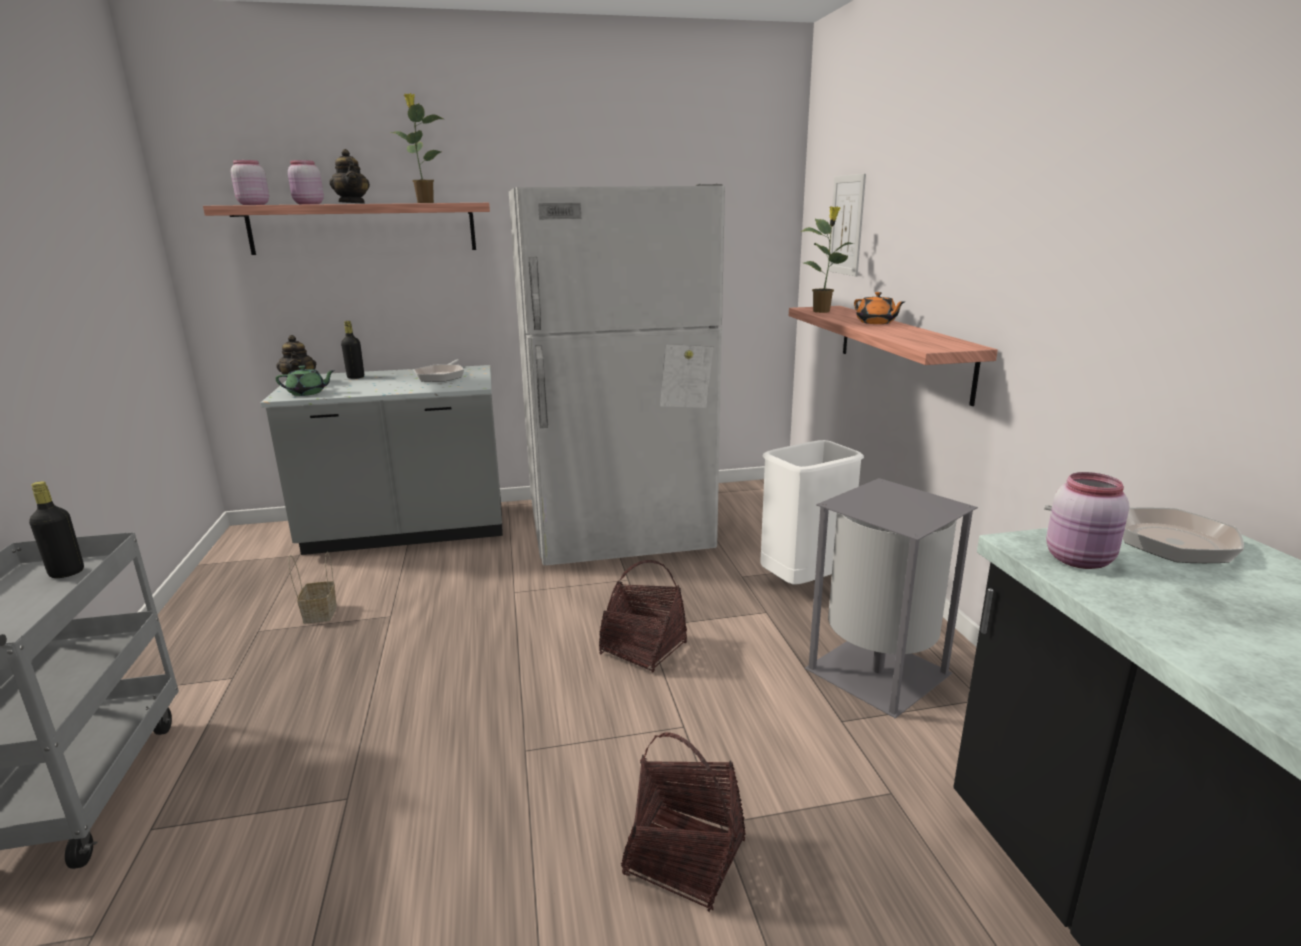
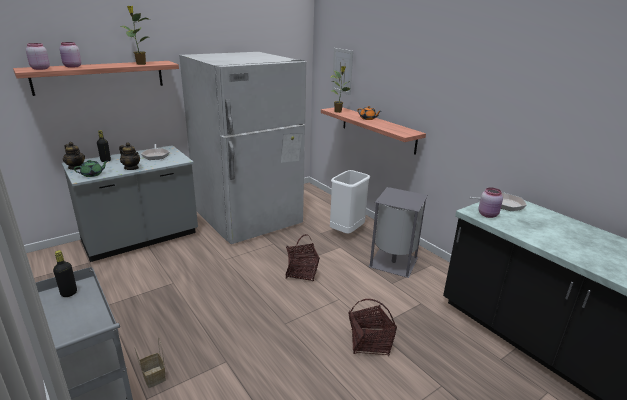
camera: 25 degrees left, 5 degrees up
basket [289,552,337,624] -> basket moved to [135,338,166,388]
teapot [329,149,370,204] -> teapot moved to [119,142,140,170]

